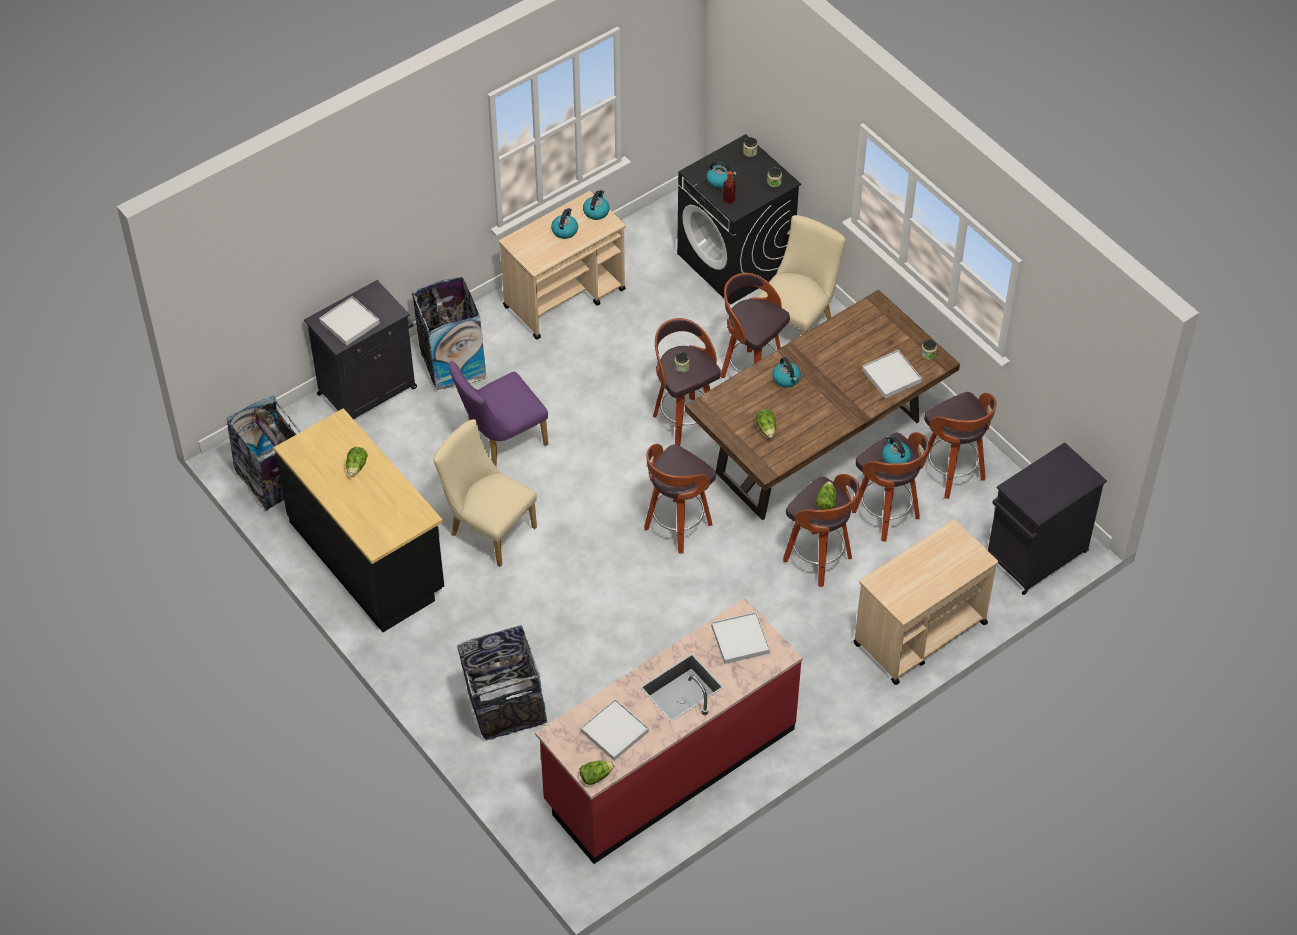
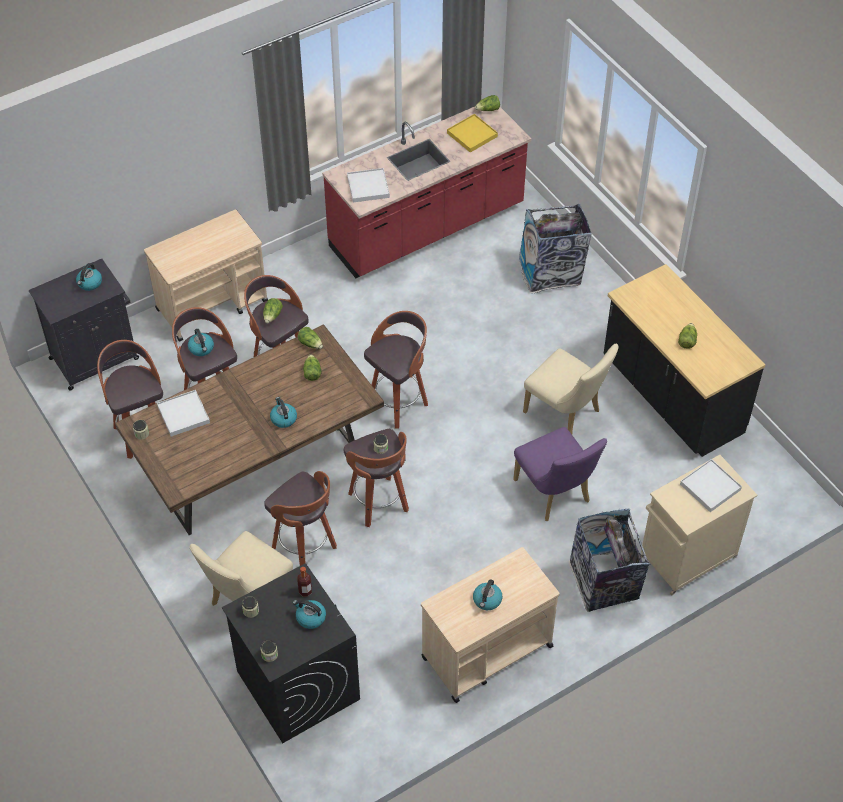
camera: 175 degrees left, 0 degrees up
trash can [226,395,301,510] -> none
black cabinet [304,280,417,419] -> beige cabinet [641,455,757,595]
purple chair [449,361,548,466] -> purple chair turned 90 degrees clockwise [513,427,607,521]
white tray [580,699,649,761] -> yellow tray [447,114,498,153]
kettle [583,190,610,220] -> kettle moved to [76,263,102,291]
none -> lettuce [298,327,323,349]

